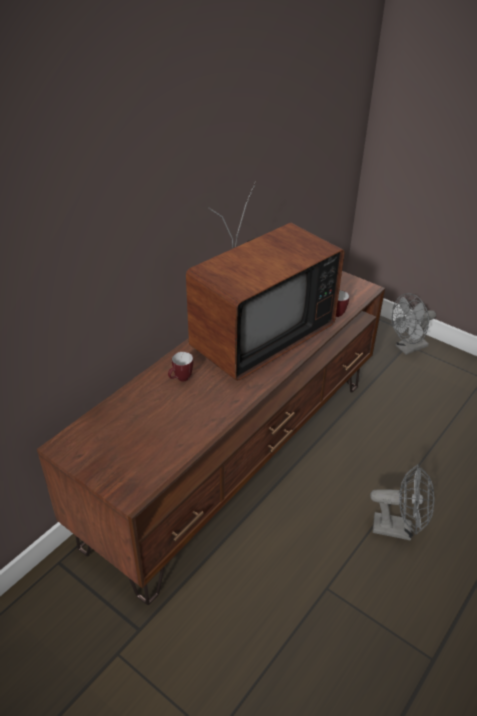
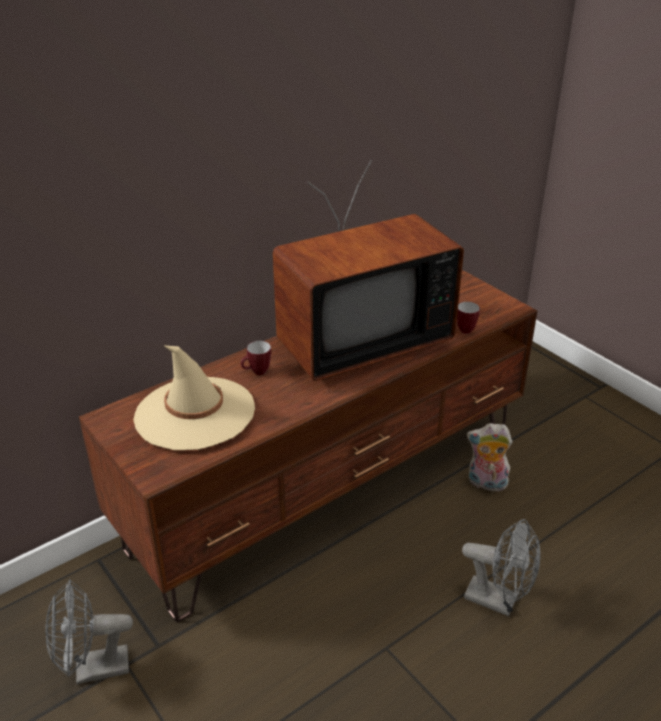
camera: 15 degrees right, 5 degrees down
grey fan [391,293,436,355] -> grey fan moved to [45,579,133,684]
none -> beige hat [133,345,255,450]
none -> plush toy [467,423,512,491]

